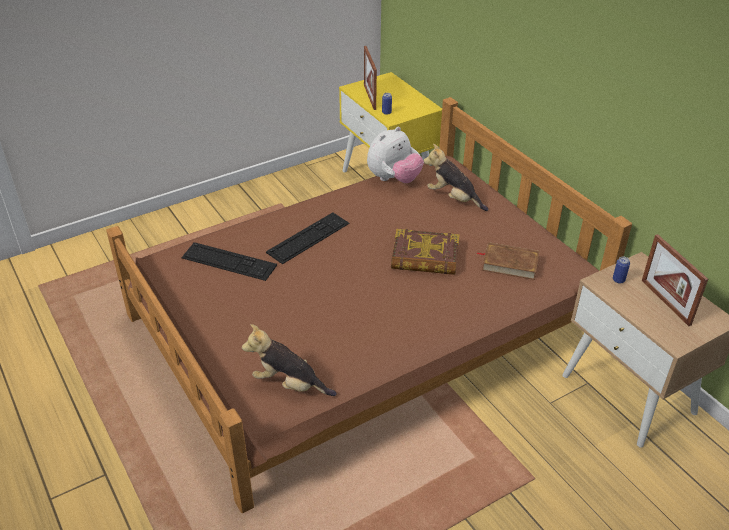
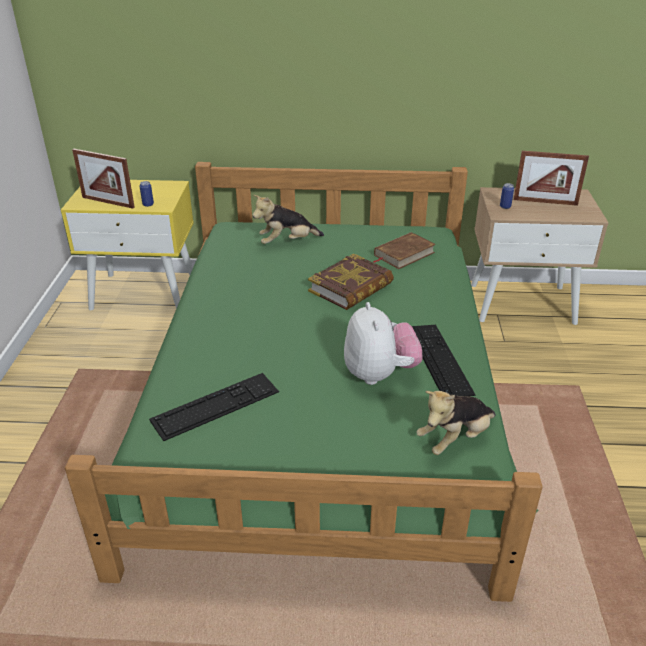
camera: 55 degrees left, 5 degrees down
brown bed [106,97,632,513] -> green bed [65,162,542,602]
keyboard [266,212,349,264] -> keyboard moved to [412,325,476,396]
plush toy [367,126,424,183] -> plush toy moved to [344,302,423,385]

